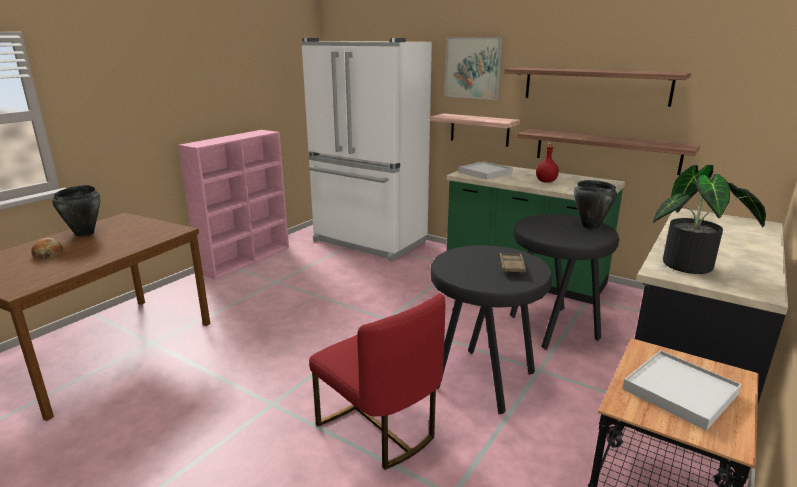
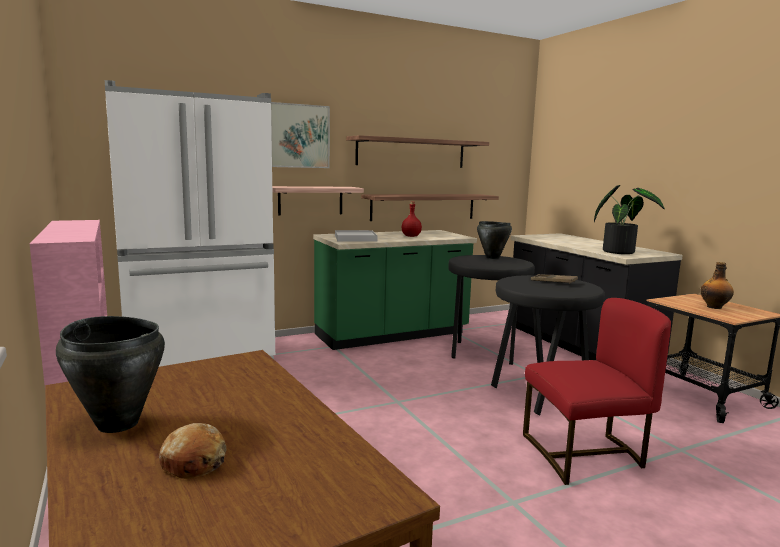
camera: 60 degrees left, 10 degrees down
white tray [622,350,742,431] -> bottle [700,262,734,309]

